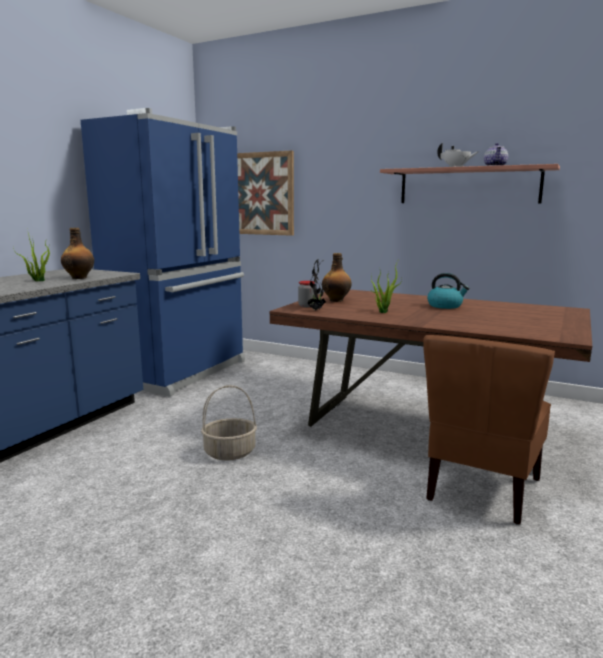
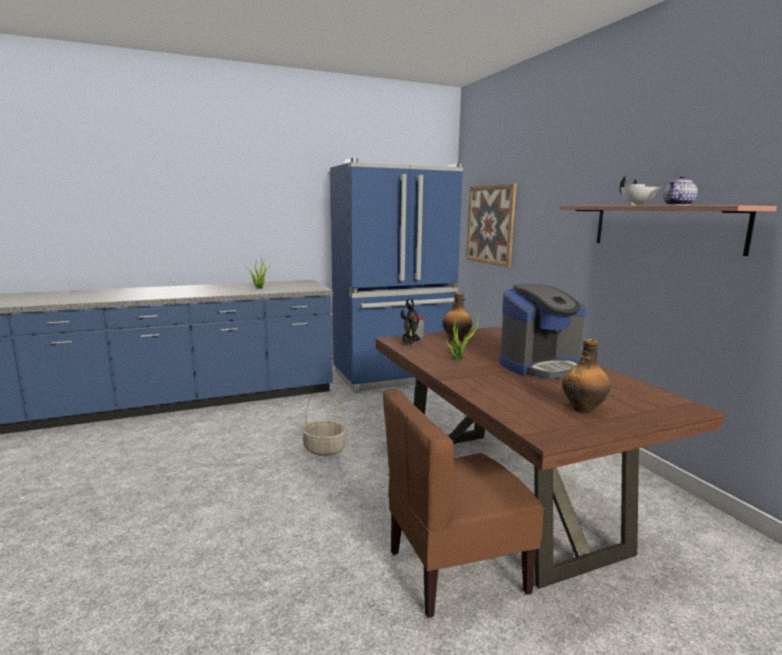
camera: 40 degrees right, 0 degrees up
bottle [61,228,94,279] -> bottle moved to [562,339,611,414]
kettle [427,273,470,309] -> coffee machine [499,284,586,379]

